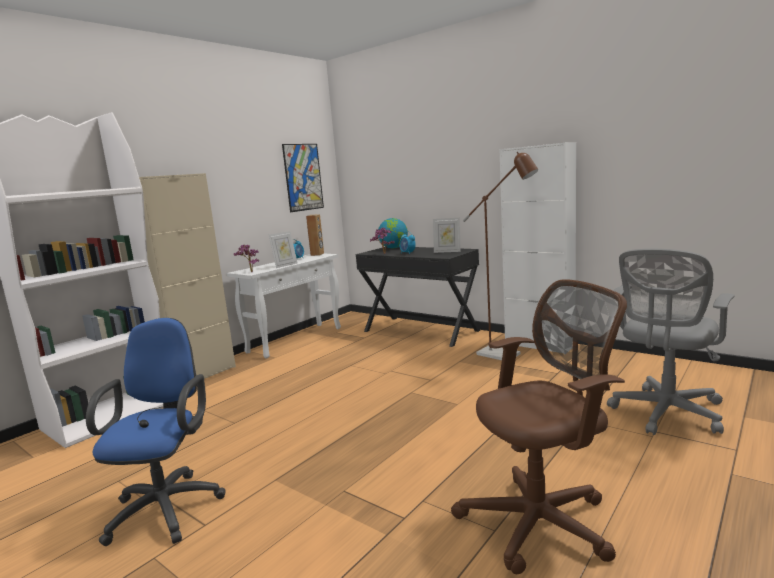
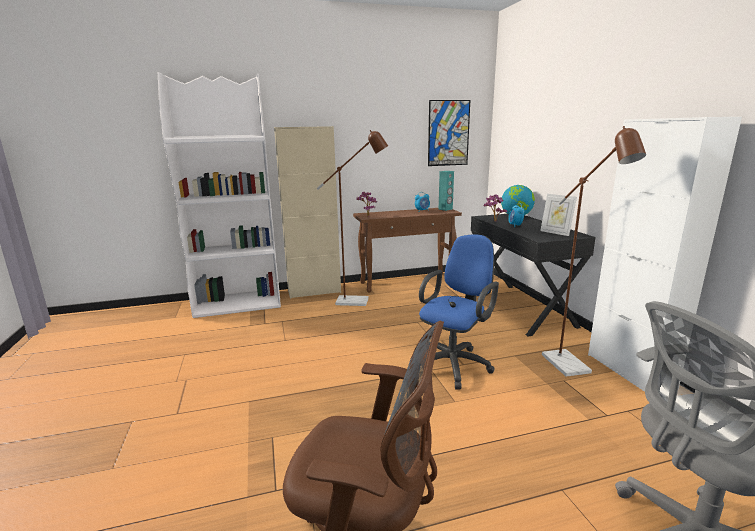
camera: 35 degrees right, 5 degrees up
blue office chair [86,318,225,546] -> blue office chair moved to [419,234,499,390]
white console table [227,254,341,359] -> brown console table [353,208,462,293]
picture frame [269,231,297,268] -> none
brown speaker [306,214,324,256] -> turquoise speaker [439,171,454,211]
none -> brown floor lamp [317,130,388,306]

